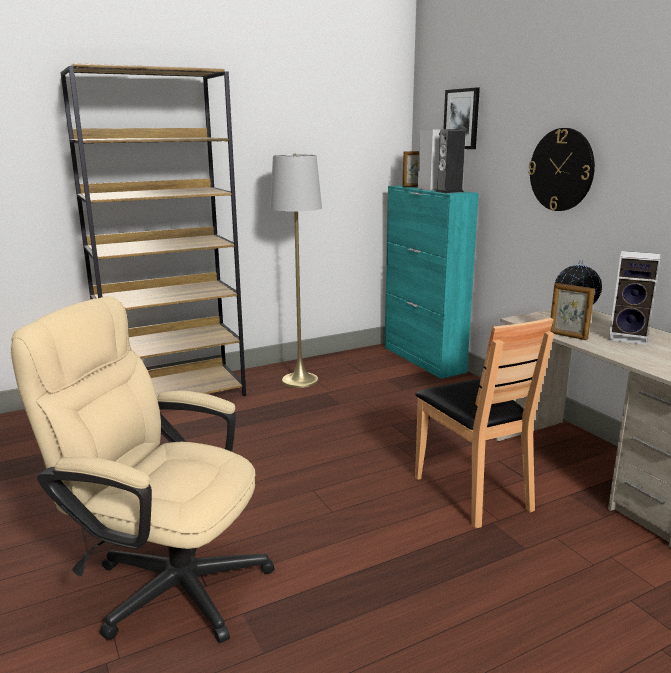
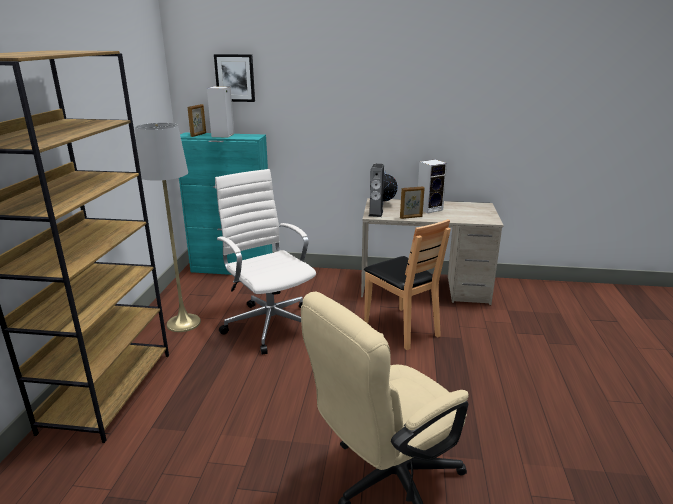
camera: 55 degrees left, 5 degrees up
brown chair [415,318,554,529] -> brown chair turned 45 degrees clockwise [364,219,451,350]
speaker [436,129,466,193] -> speaker moved to [369,164,384,217]
wall clock [528,128,595,211] -> none
none -> white office chair [215,169,316,355]

